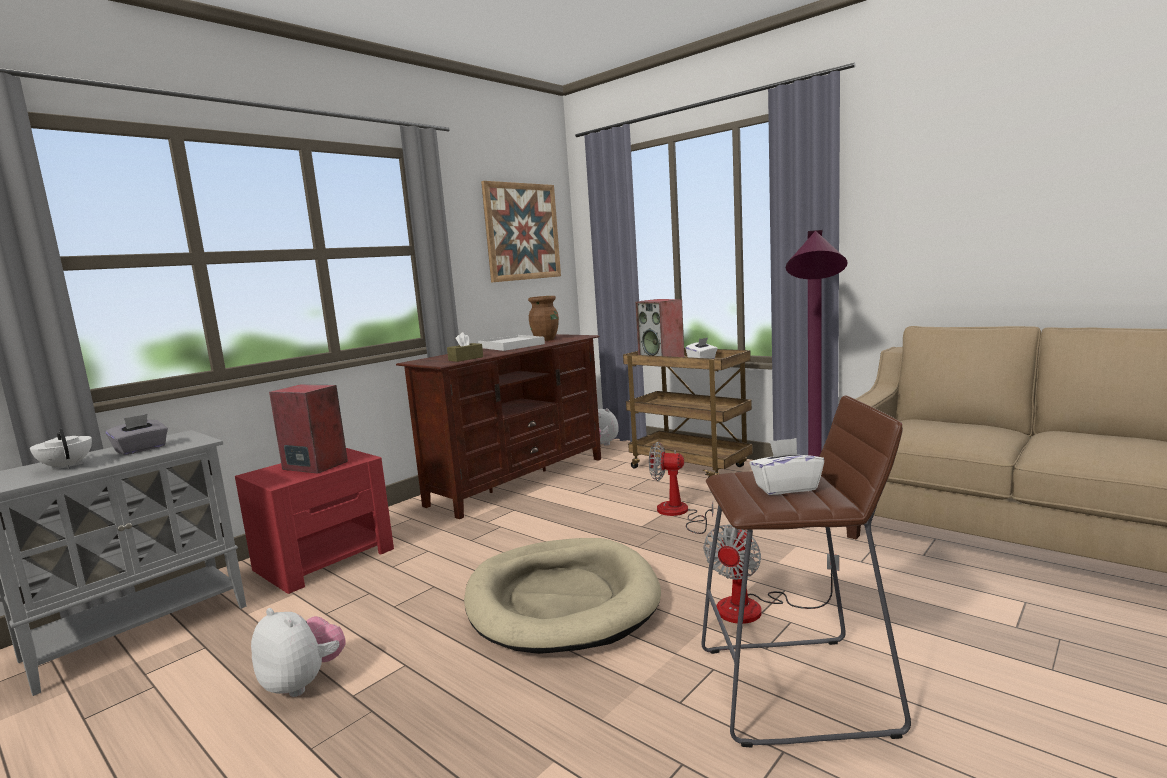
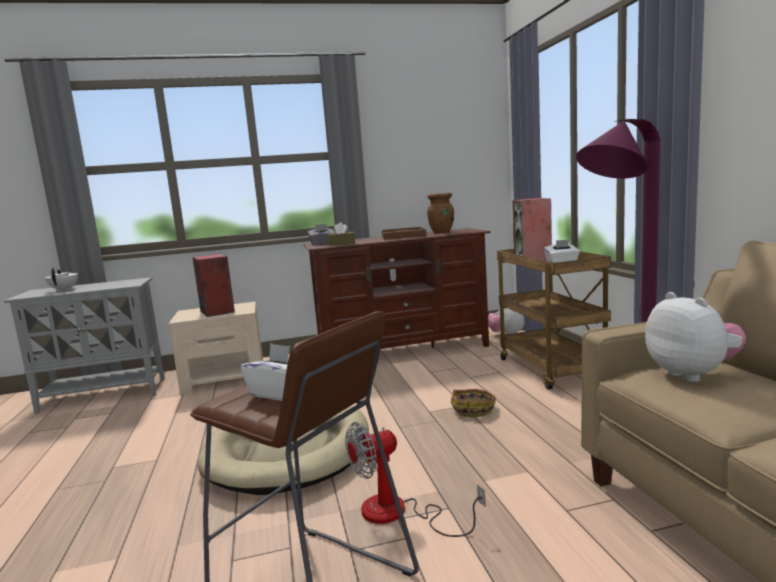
camera: 35 degrees right, 0 degrees up
grey tissue box [106,414,168,455] -> grey tissue box moved to [308,224,335,245]
red nightstand [235,448,394,594] -> beige nightstand [169,302,263,394]
plush toy [251,608,346,697] -> plush toy moved to [645,292,746,382]
white tray [478,335,545,351] -> brown tray [382,227,427,240]
picture [481,181,561,282] -> none
fan [649,442,714,534] -> basket [451,389,496,417]

